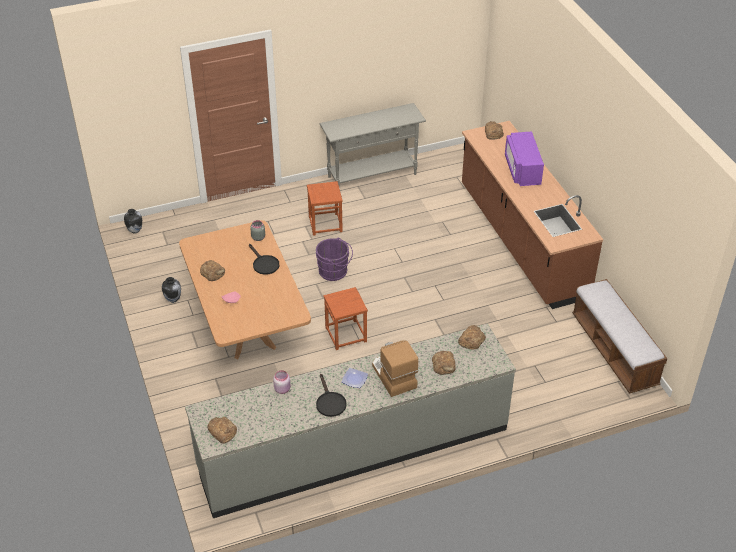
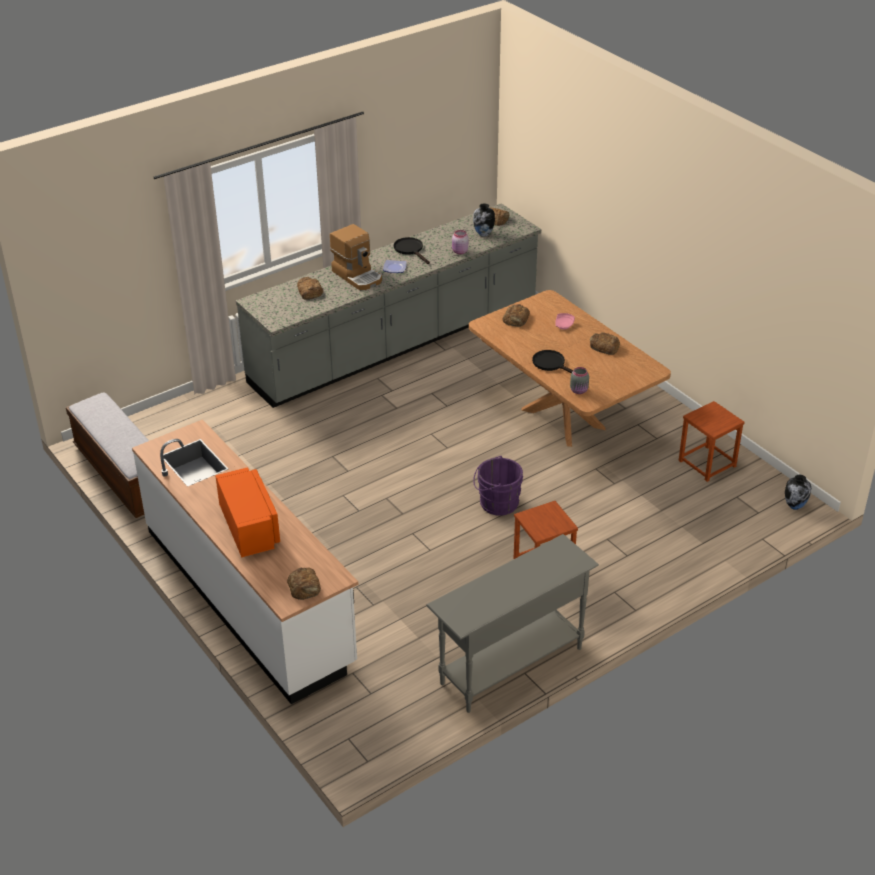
camera: 165 degrees right, 5 degrees down
vase [162,277,181,303] -> vase moved to [473,203,495,237]
brown stool [324,287,368,350] -> brown stool moved to [679,401,745,482]
bread [458,325,486,350] -> bread moved to [502,304,530,327]
brown counter [462,121,603,309] -> white counter [132,419,358,704]
purple microwave [505,131,544,186] -> orange microwave [215,467,280,557]

